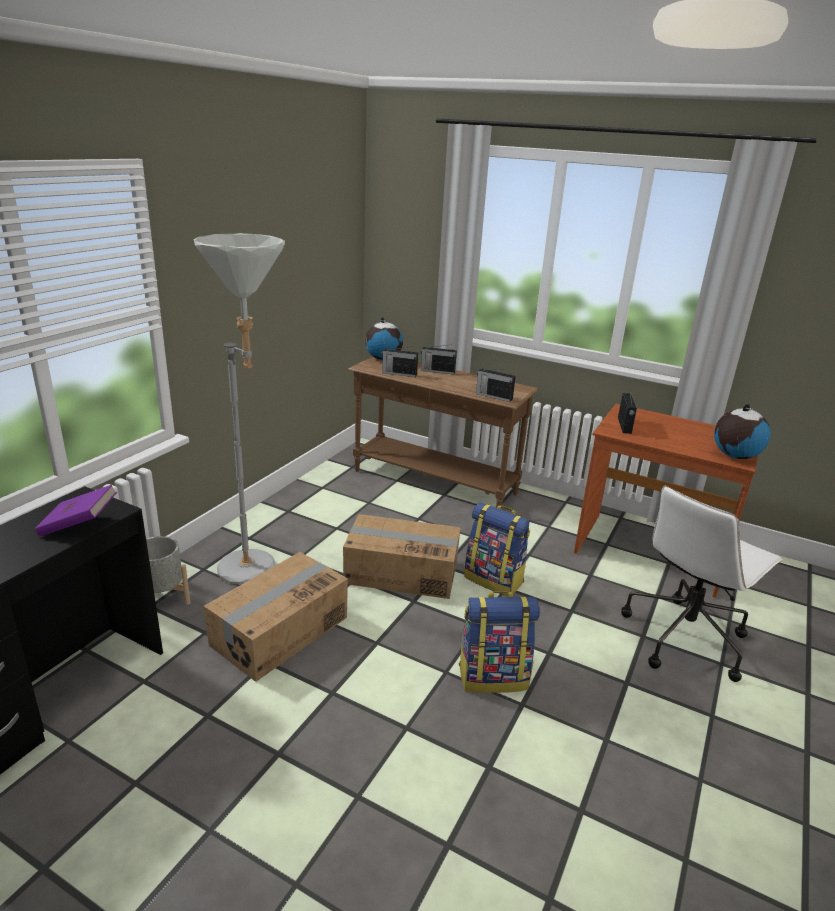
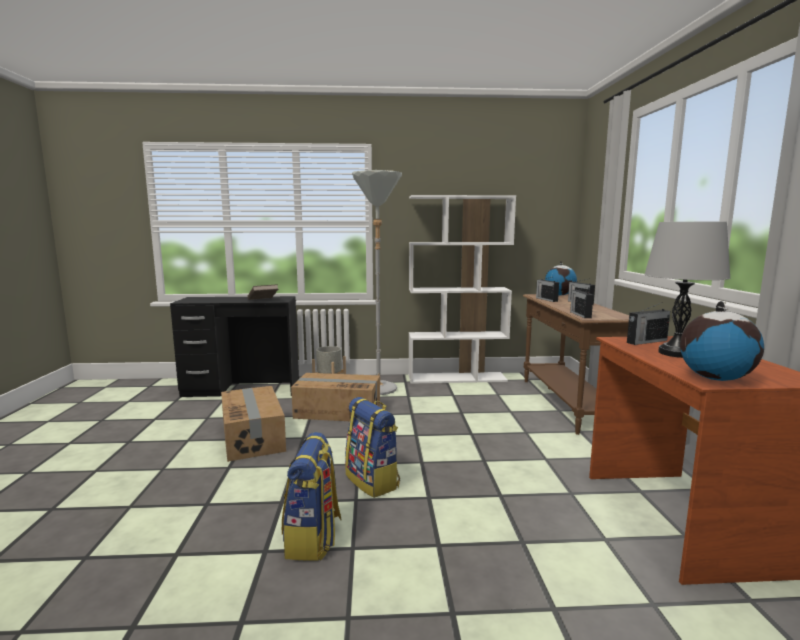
camera: 60 degrees right, 15 degrees down
purple book [35,485,117,536] -> brown book [247,284,278,300]
cardboard box [343,514,461,599] -> cardboard box moved to [221,386,286,462]
backpack [464,502,530,596] -> backpack moved to [282,432,341,561]
white office chair [621,485,783,682] -> none
none -> white bookcase [409,195,516,384]
none -> grey table lamp [644,222,730,358]

